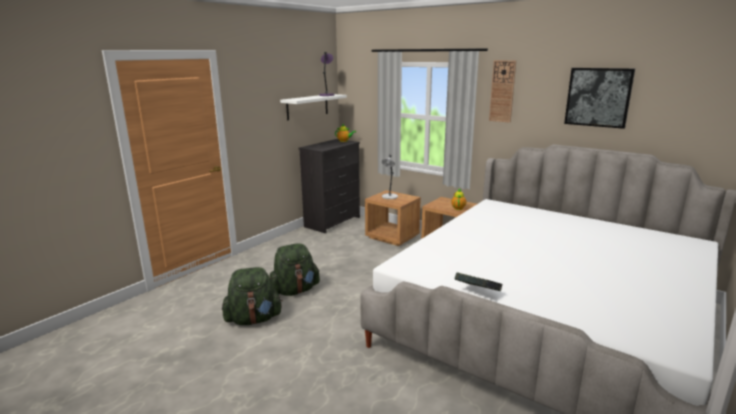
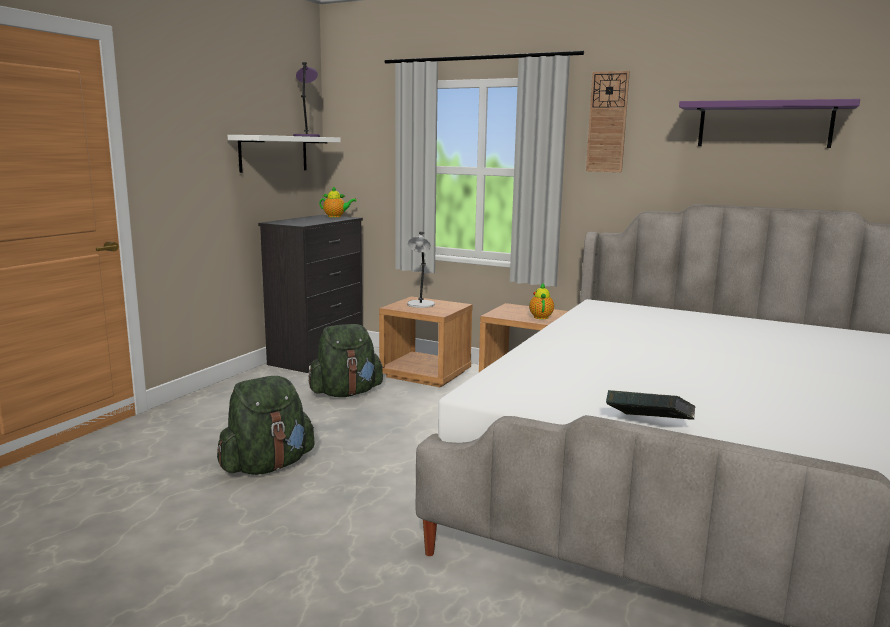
camera: 10 degrees left, 5 degrees down
green backpack [222,267,283,325] -> green backpack moved to [309,324,384,397]
picture [564,68,635,129] -> purple shelf [679,99,860,148]

